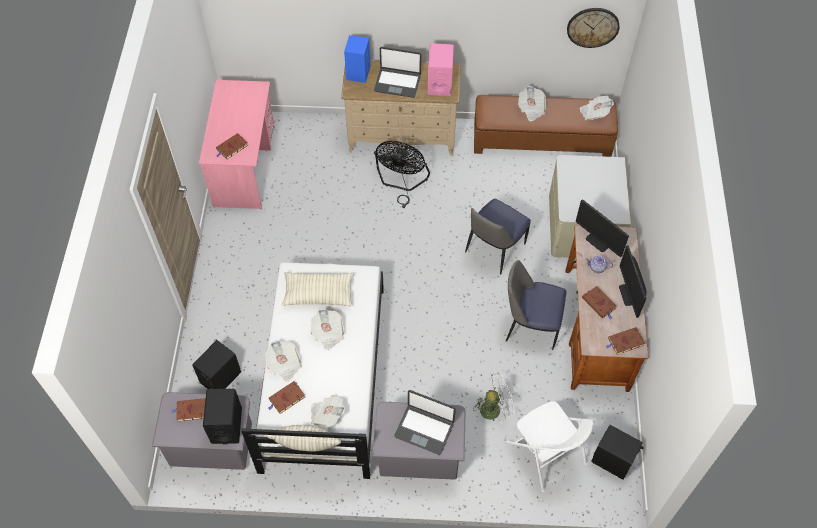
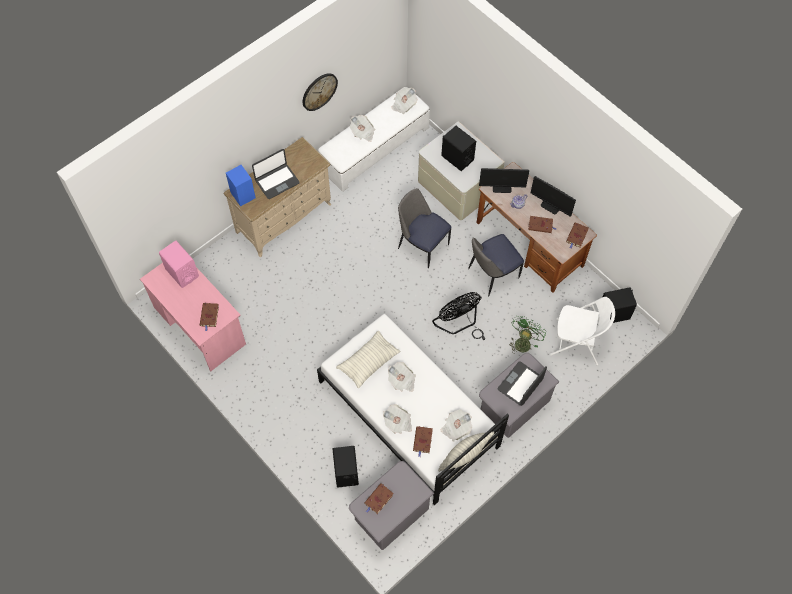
camera: 45 degrees left, 5 degrees up
black speaker [203,388,242,444] -> black speaker moved to [441,126,476,171]
black fan [374,141,430,208] -> black fan moved to [432,292,485,340]
laptop [394,390,456,455] -> laptop turned 150 degrees clockwise [498,361,547,406]
pink speaker [428,43,454,96] -> pink speaker moved to [159,241,199,288]
chair [465,199,531,275] -> chair turned 135 degrees clockwise [398,188,451,268]
white fan [473,372,515,425] -> green fan [509,316,546,354]
brown bench [474,95,618,157] -> white bench [318,88,430,192]
wall clock [567,8,619,48] -> wall clock moved to [302,73,338,111]

